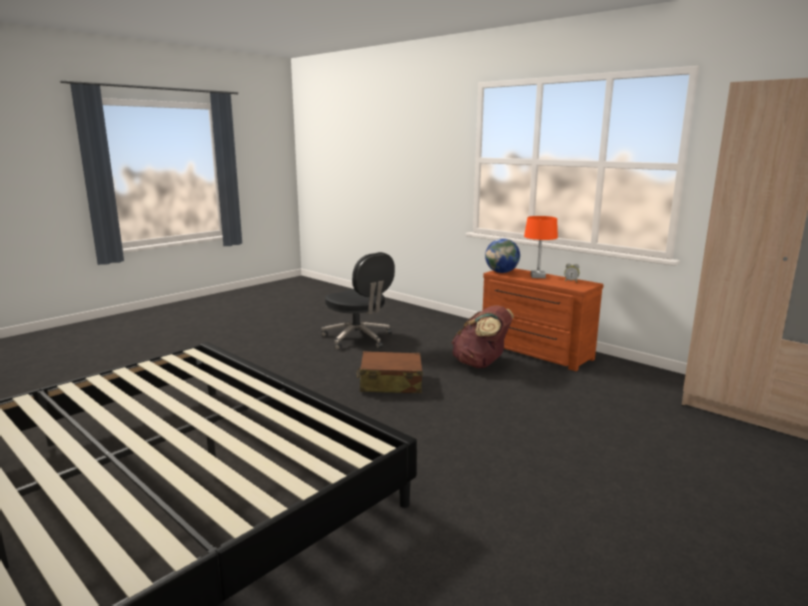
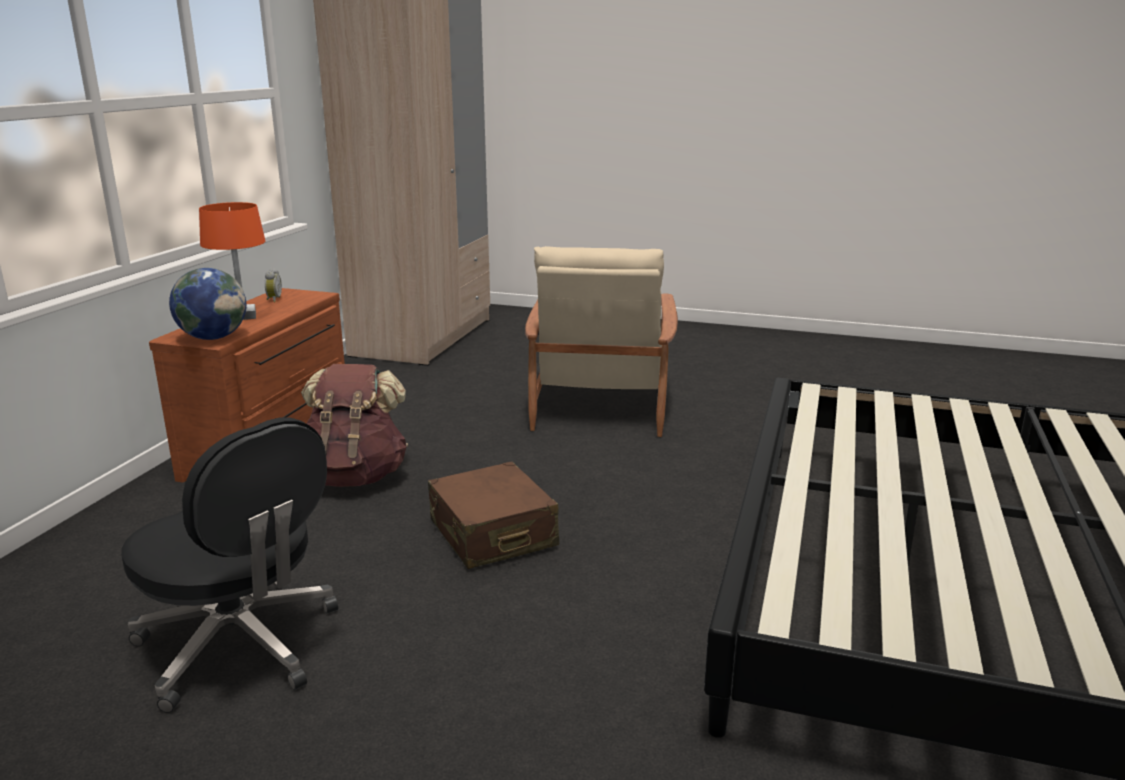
camera: 115 degrees left, 5 degrees up
black office chair [321,252,395,350] -> black office chair turned 105 degrees clockwise [122,418,338,713]
none -> beige armchair [525,246,678,437]

